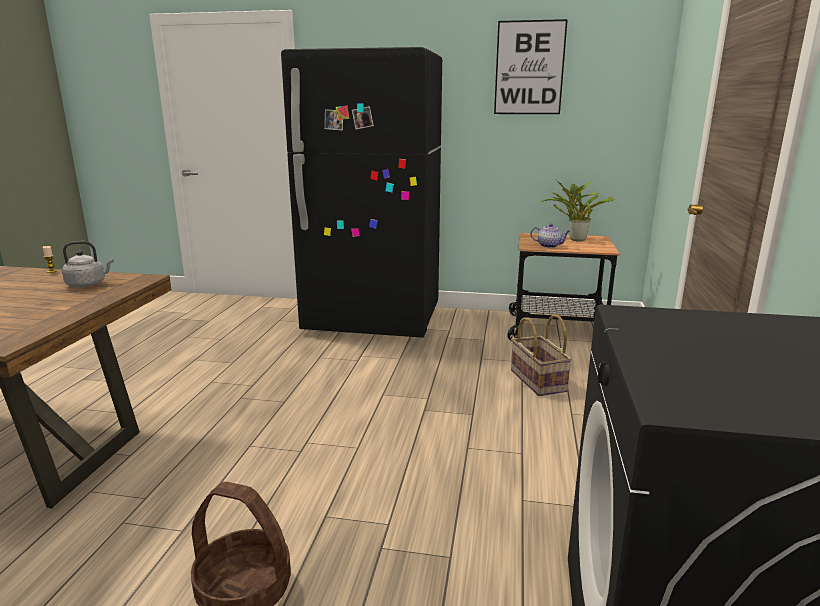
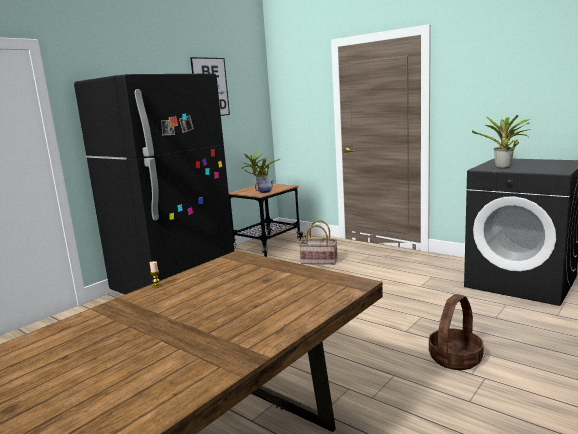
camera: 60 degrees left, 5 degrees down
grey kettle [62,241,114,288] -> none
none -> potted plant [472,115,531,169]

